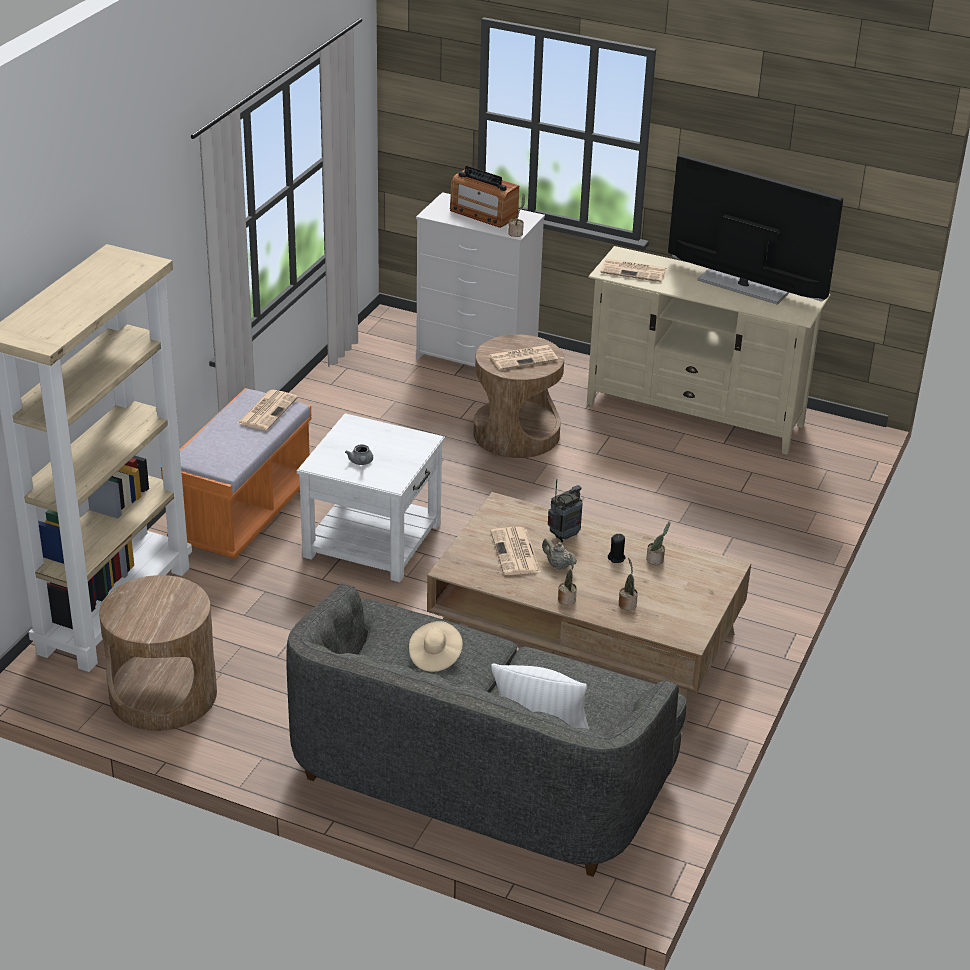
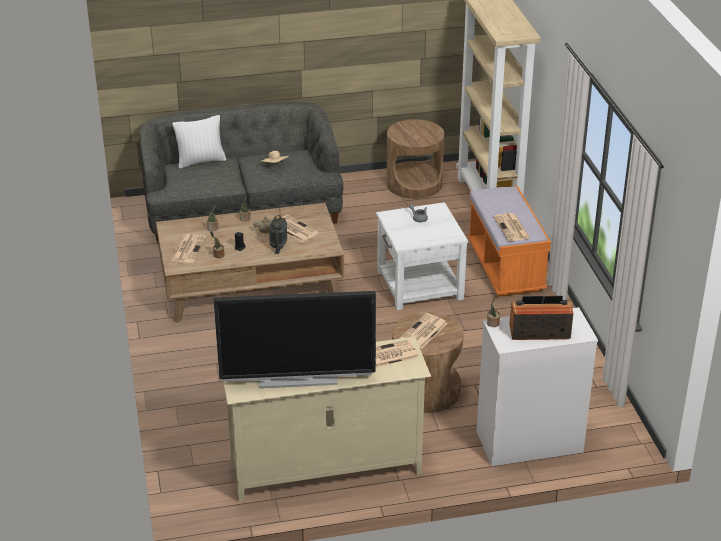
camera: 145 degrees right, 0 degrees up
none -> newspaper [171,234,206,263]

